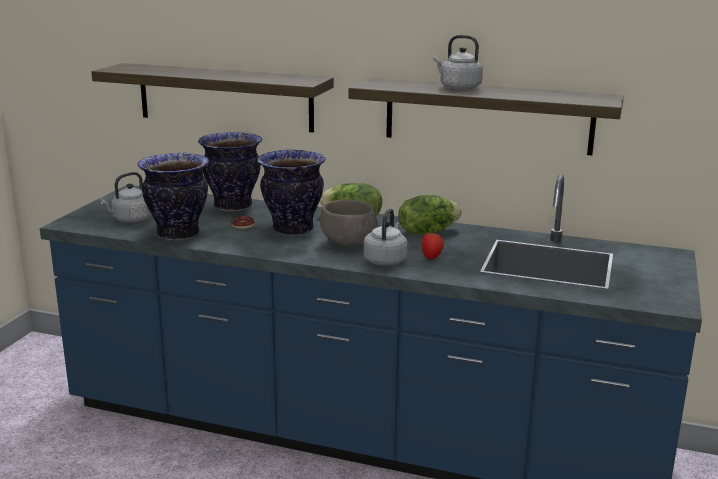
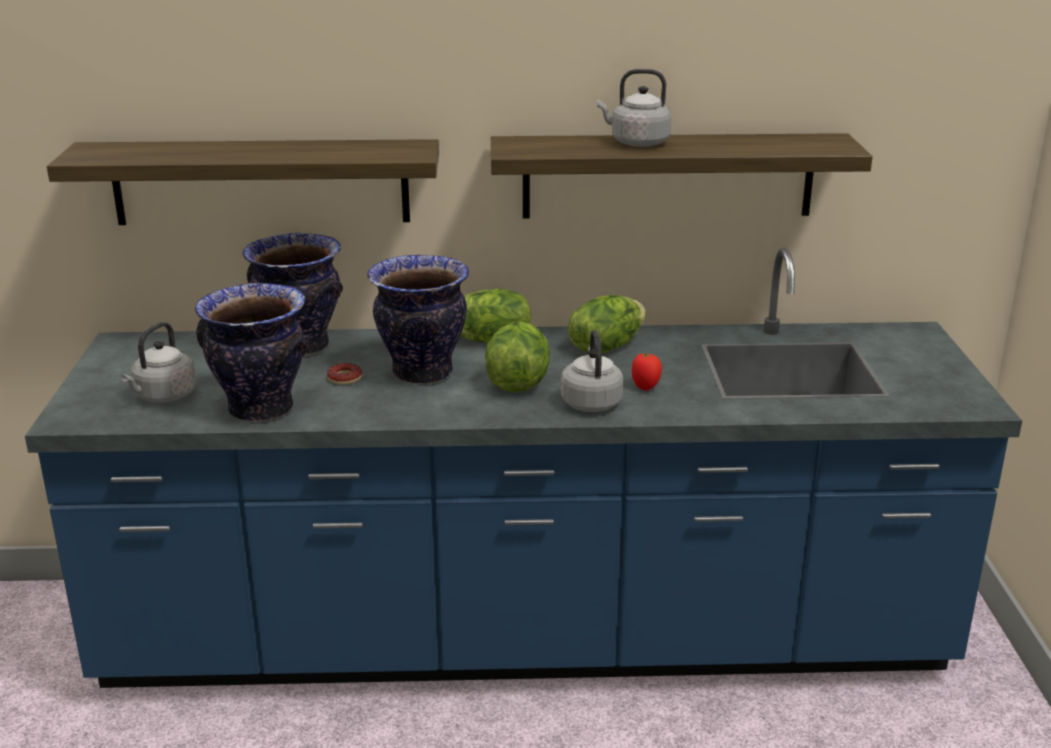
camera: 20 degrees left, 5 degrees up
brown bowl [320,199,377,246] -> lettuce [485,322,550,392]

